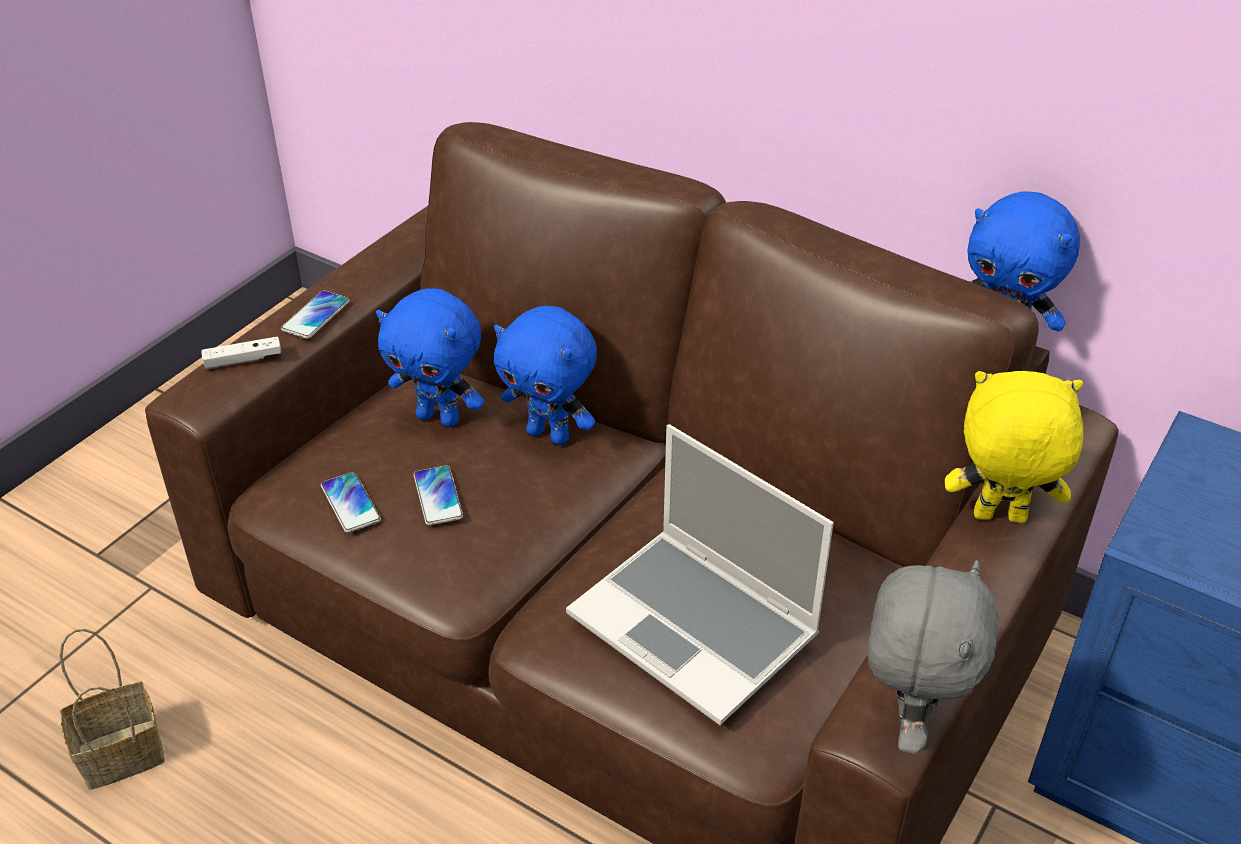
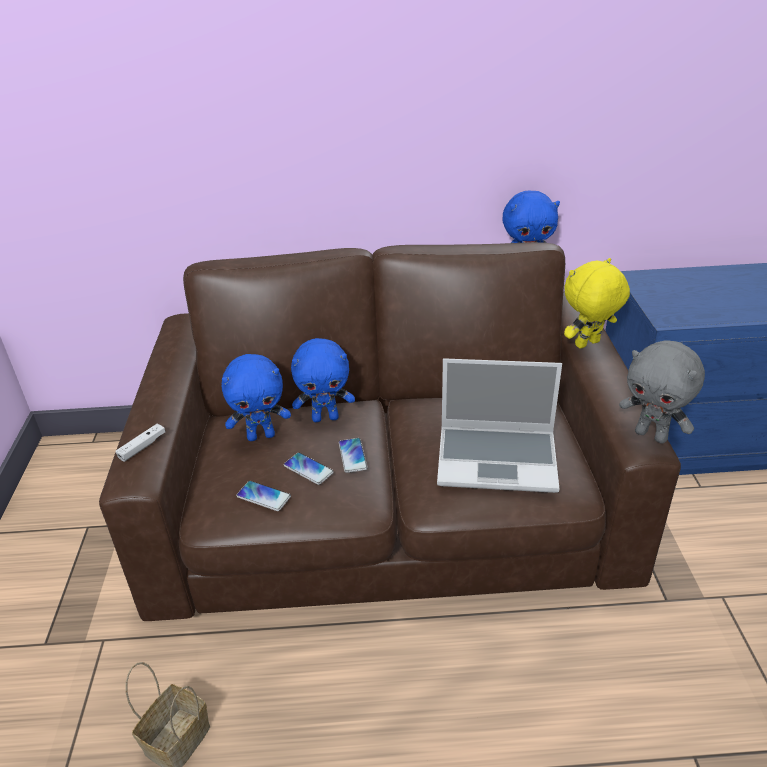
camera: 35 degrees left, 5 degrees down
phone [281,291,350,339] -> phone moved to [339,438,368,473]
grey plush toy [868,560,999,754] -> grey plush toy turned 150 degrees clockwise [619,340,705,444]

